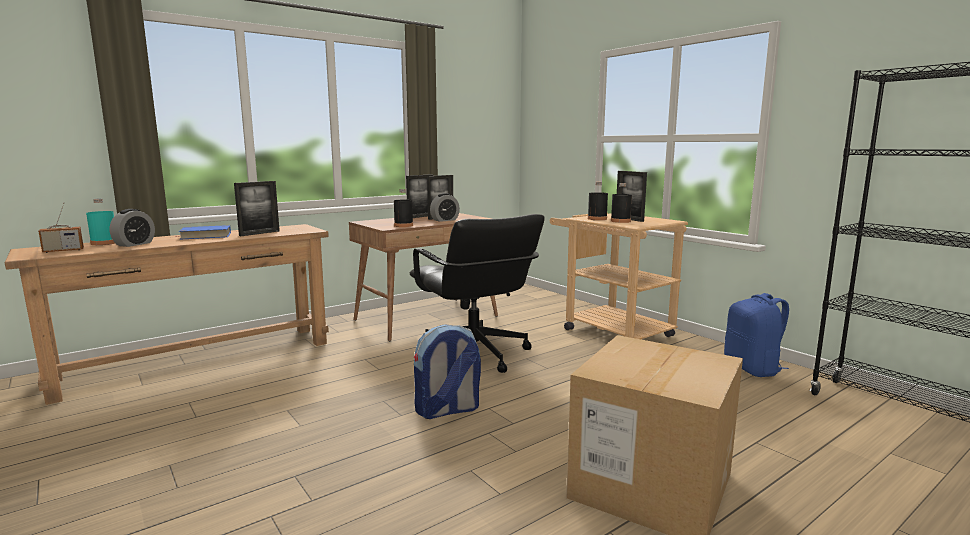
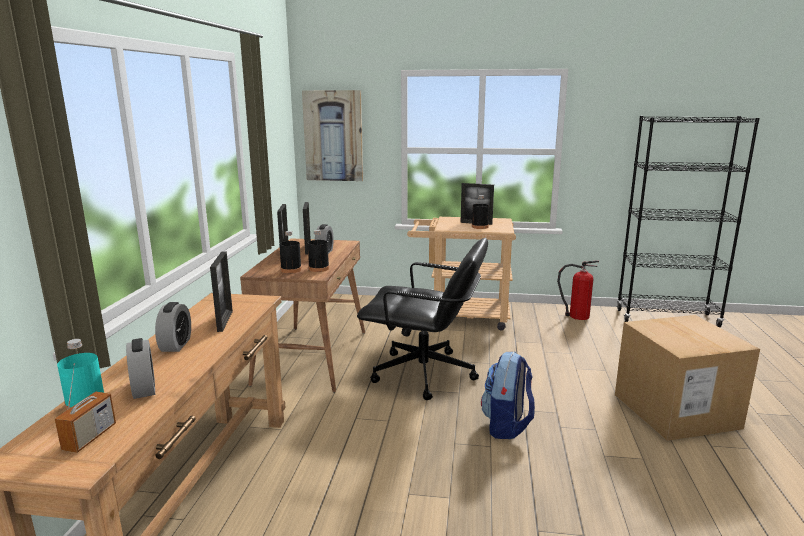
camera: 45 degrees left, 5 degrees up
blue book [175,225,231,240] -> alarm clock [155,302,191,352]
black bottle [588,182,608,220] -> black bottle moved to [279,231,302,273]
blue backpack [724,293,789,377] -> fire extinguisher [557,260,599,320]
none -> picture [302,90,363,181]

